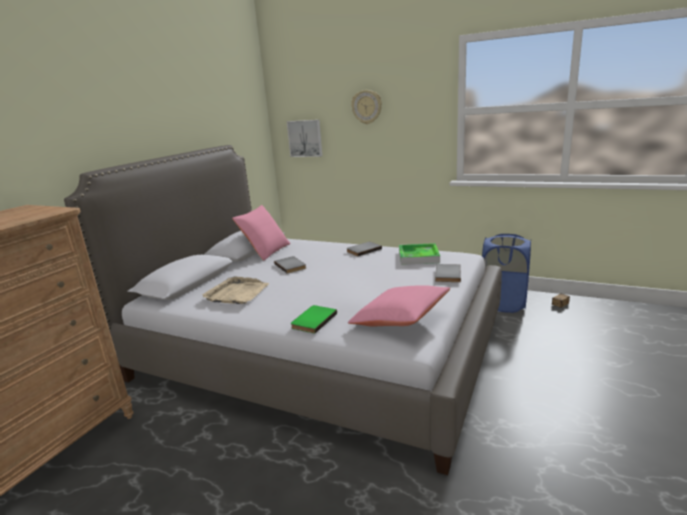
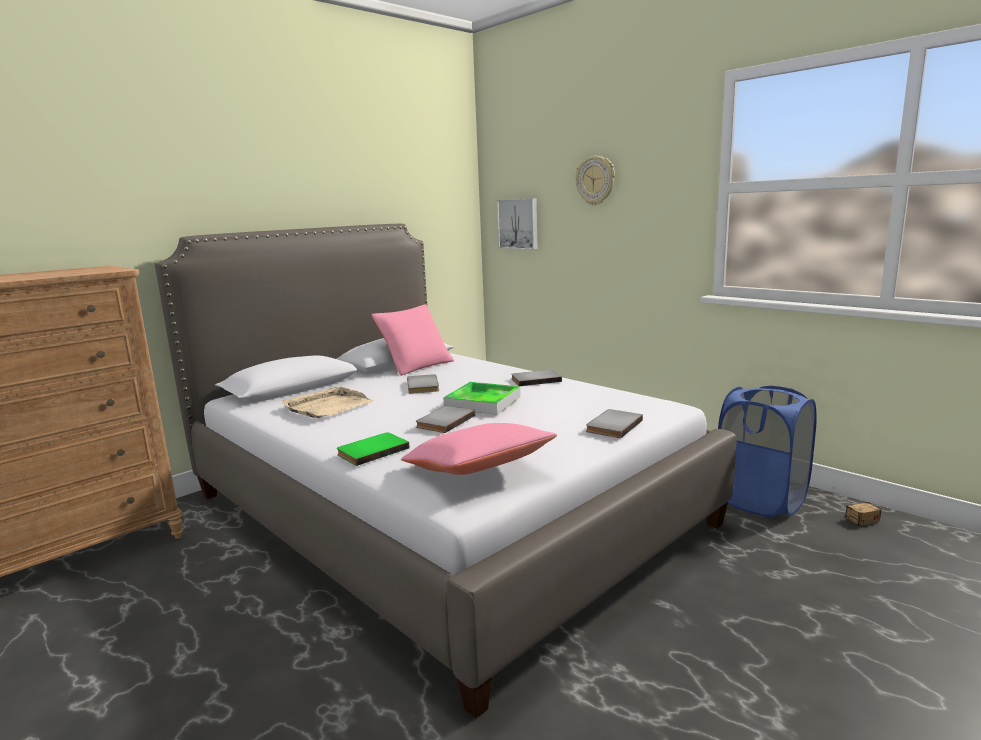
camera: 20 degrees right, 5 degrees down
tray [399,243,440,265] -> tray moved to [443,382,521,415]
none -> grey book [416,406,475,433]

